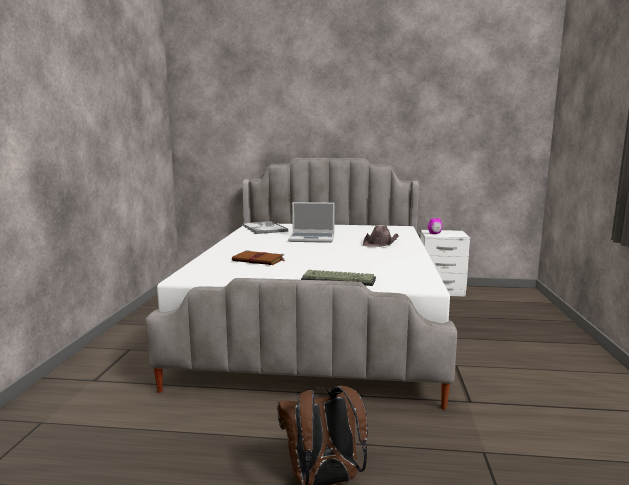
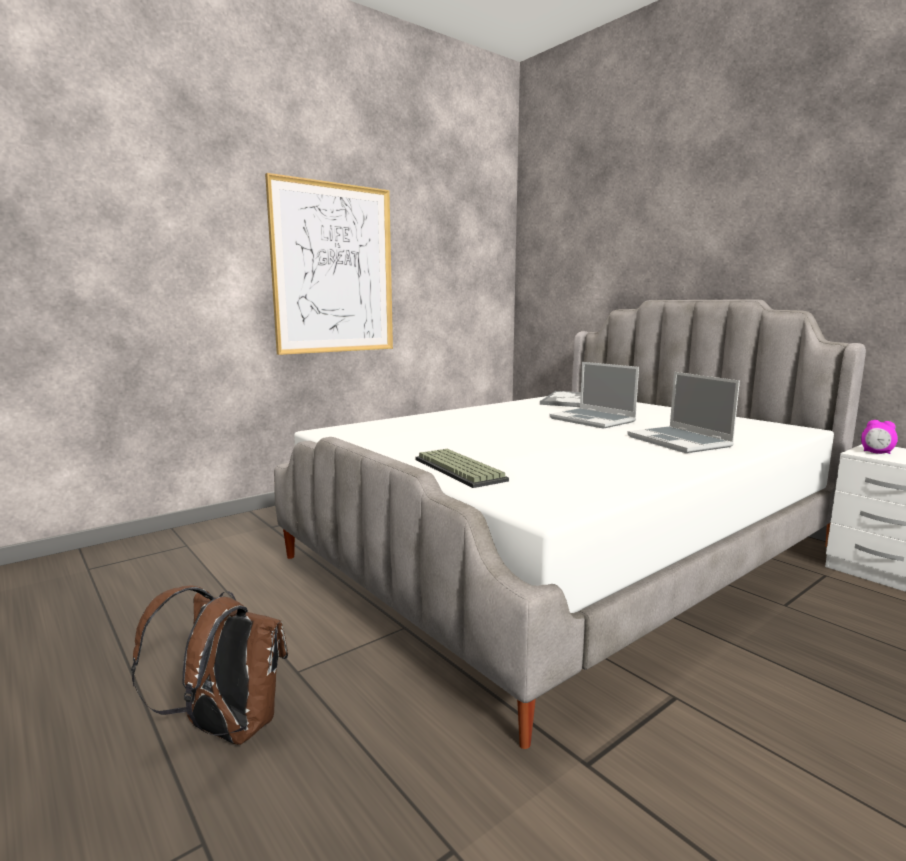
camera: 45 degrees right, 0 degrees up
brown book [232,250,284,265] -> none
brown hat [363,226,399,247] -> laptop [627,372,740,453]
none -> picture [265,173,393,355]

